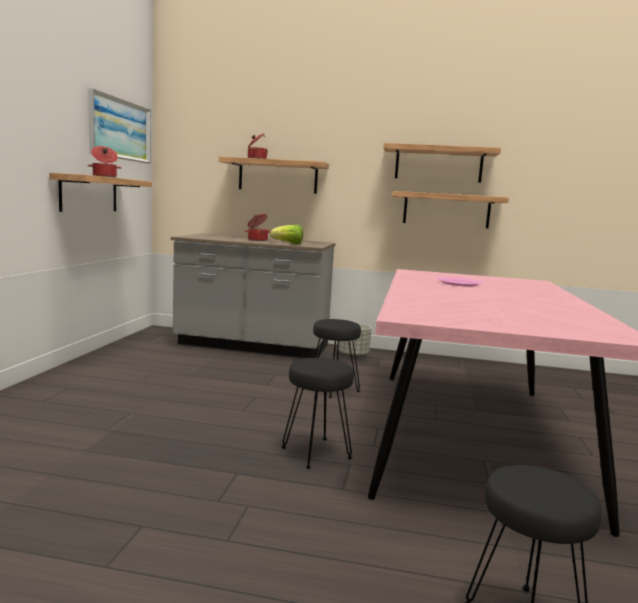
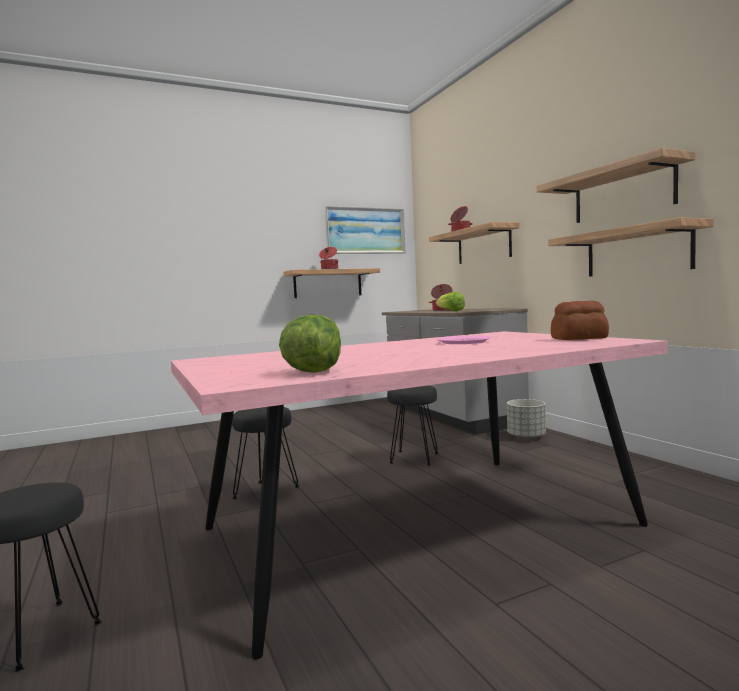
camera: 55 degrees right, 5 degrees down
none -> lettuce [279,315,341,373]
none -> bread [551,301,609,340]

